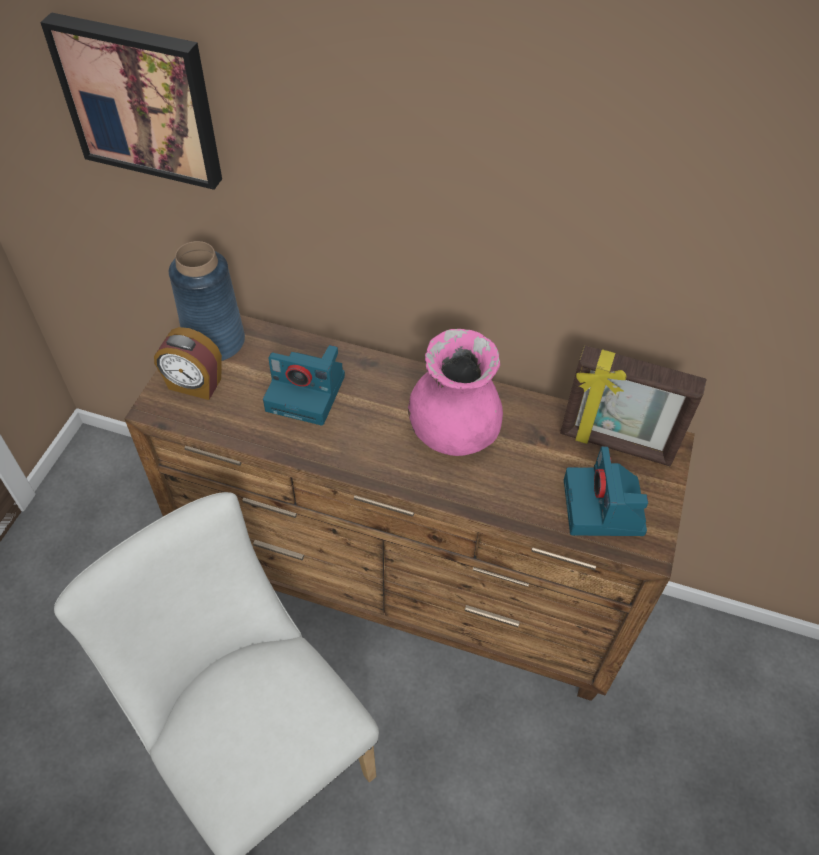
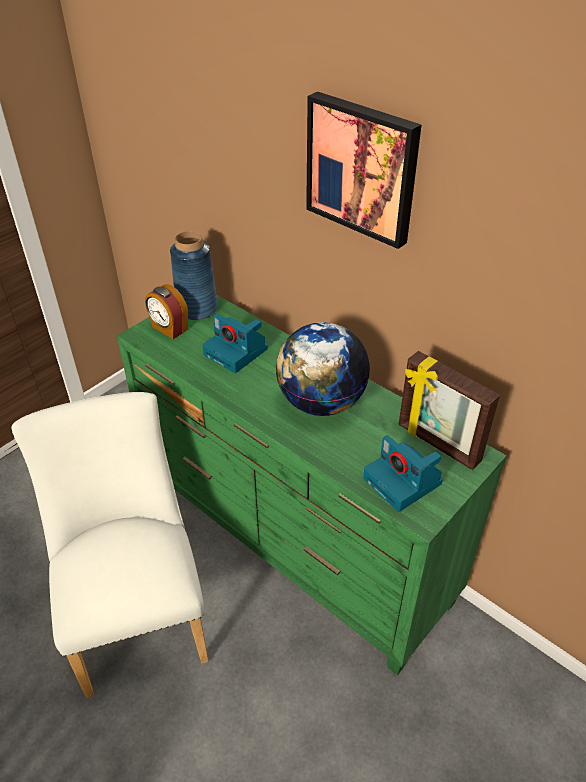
camera: 25 degrees right, 10 degrees down
picture [40,12,222,190] -> picture moved to [306,92,422,249]
brown dresser [124,315,695,701] -> green dresser [117,295,507,675]
pink vase [408,329,503,456] -> globe [276,322,370,416]
camera [564,446,648,536] -> camera turned 60 degrees counterclockwise [363,435,442,512]

